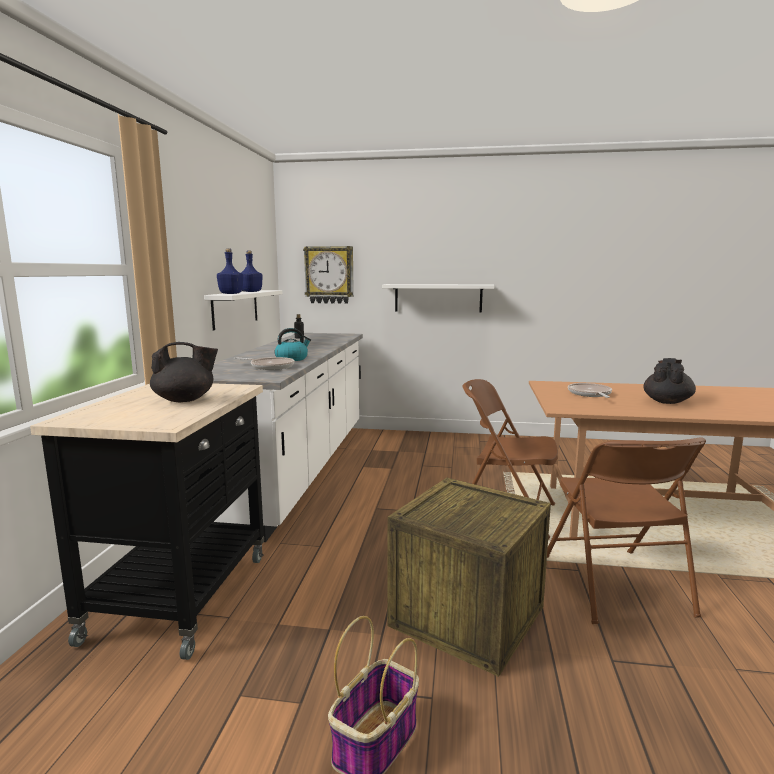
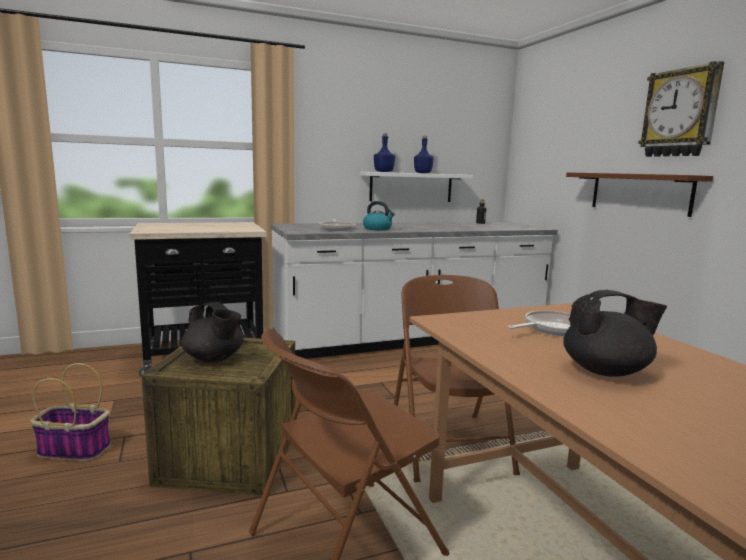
camera: 60 degrees right, 0 degrees up
black teapot [150,342,218,402] -> black teapot moved to [181,302,244,363]
wall clock [303,246,354,304] -> wall clock moved to [638,61,724,157]
white shelf [382,284,494,312] -> brown shelf [566,172,713,217]

